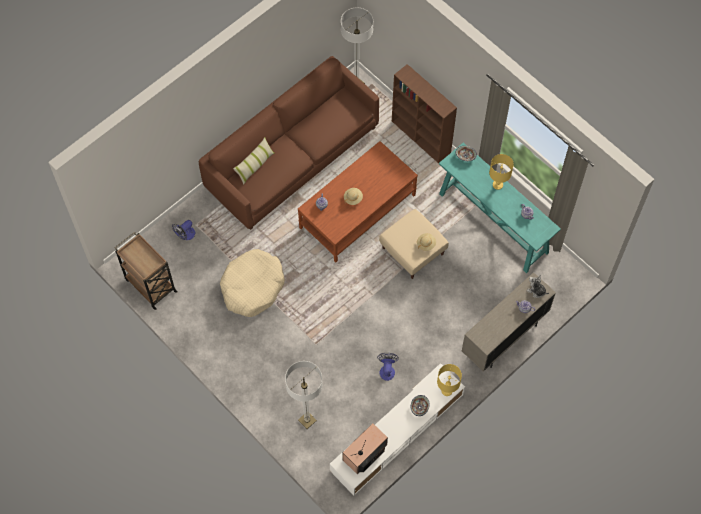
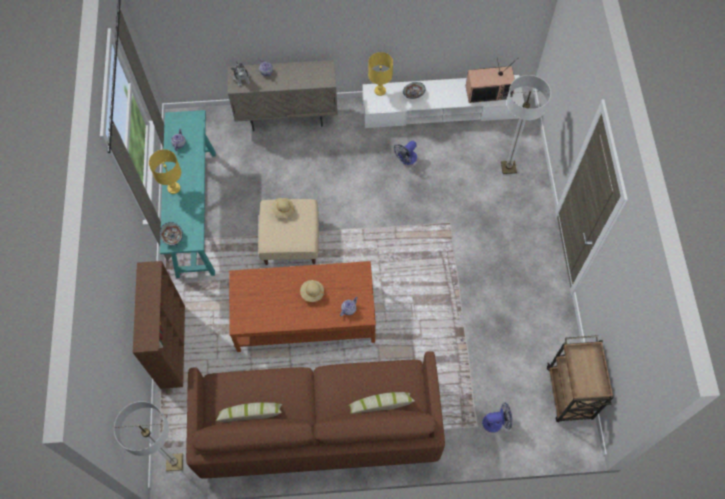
camera: 140 degrees left, 0 degrees up
beige dog bed [220,249,285,317] -> none
none -> pillow [216,402,282,422]

